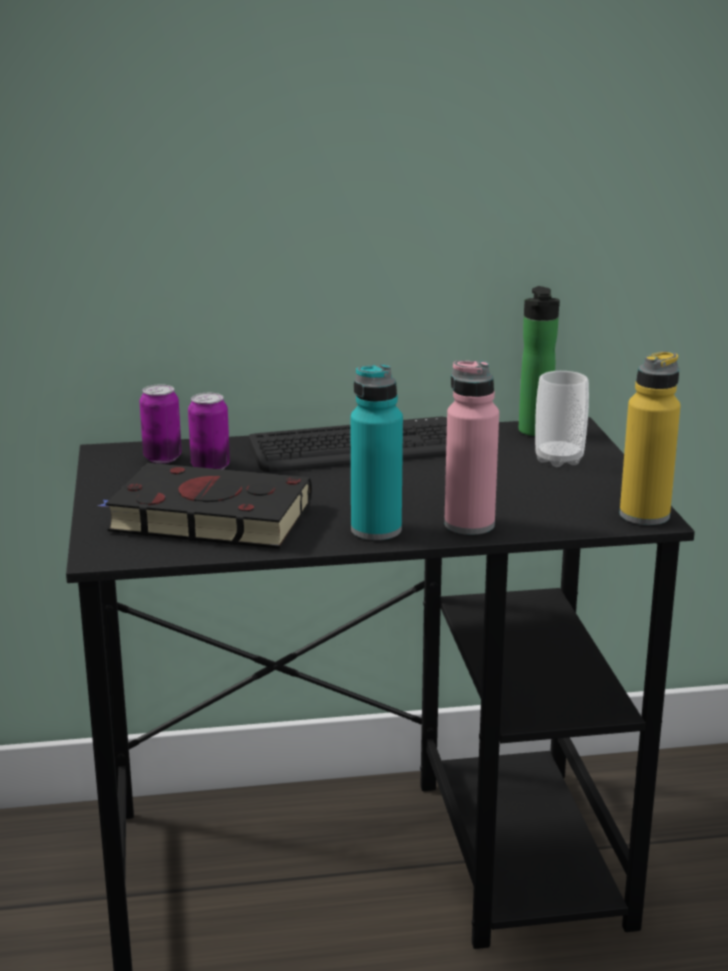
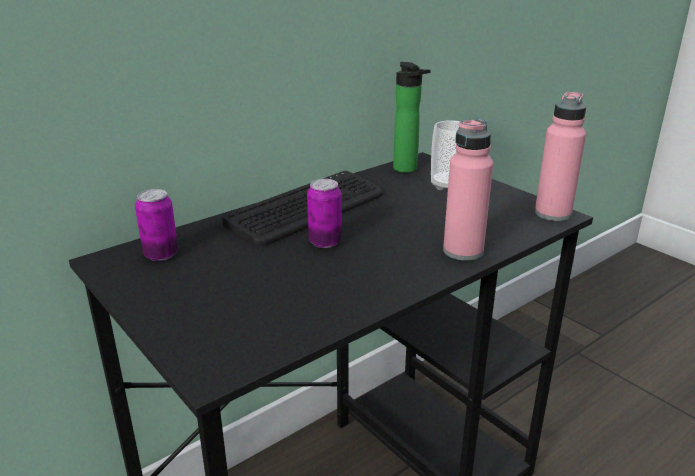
camera: 30 degrees left, 5 degrees up
black book [98,463,312,549] -> none
can [188,393,230,469] -> can moved to [307,179,342,248]
turquoise bottle [351,364,403,540] -> none
yellow bottle [620,351,681,525] -> pink bottle [535,91,586,221]

